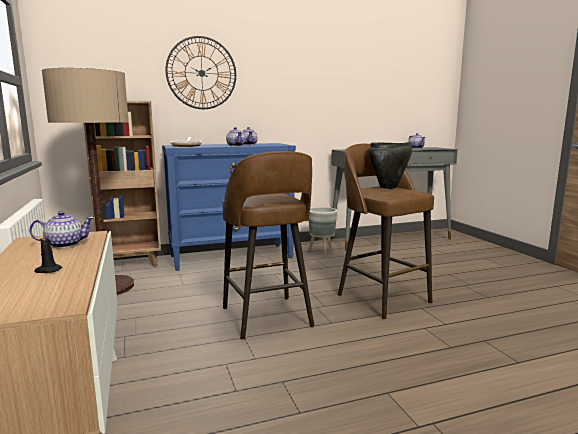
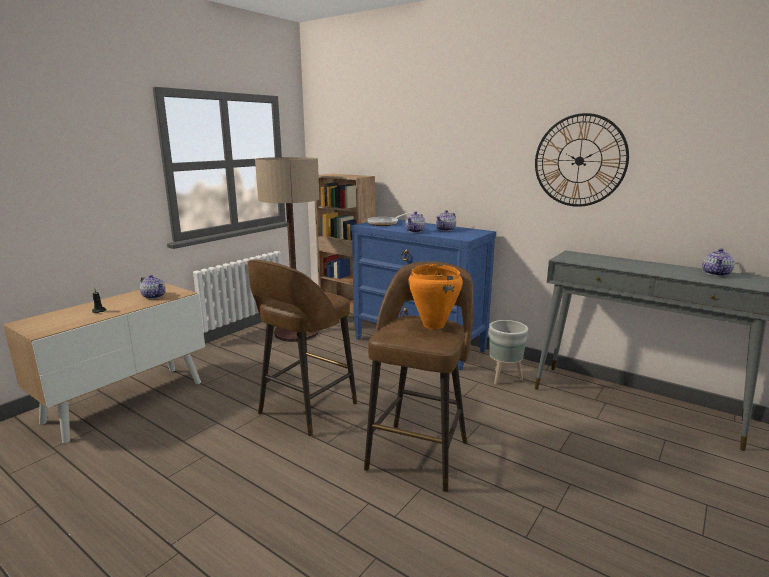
camera: 55 degrees right, 5 degrees up
wall clock [165,36,236,109] -> wall clock moved to [535,113,629,207]
black cooking pot [368,142,413,189] -> orange cooking pot [408,264,463,329]

